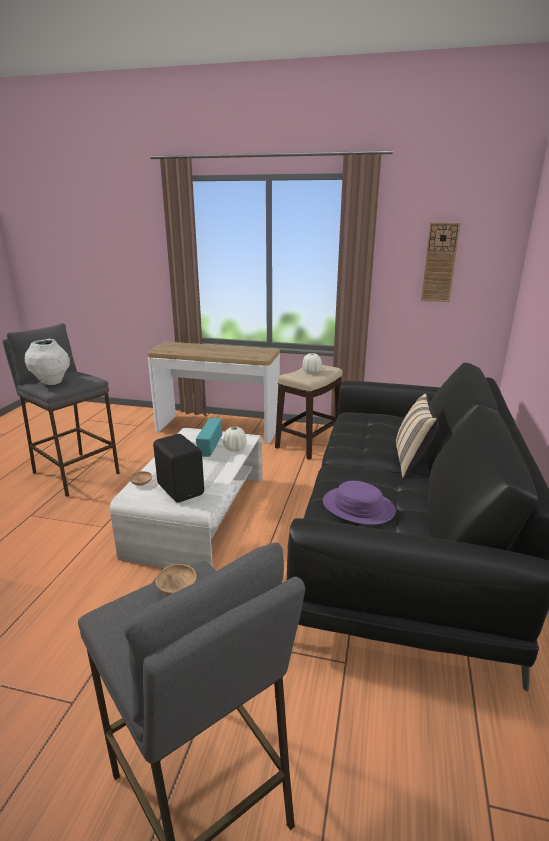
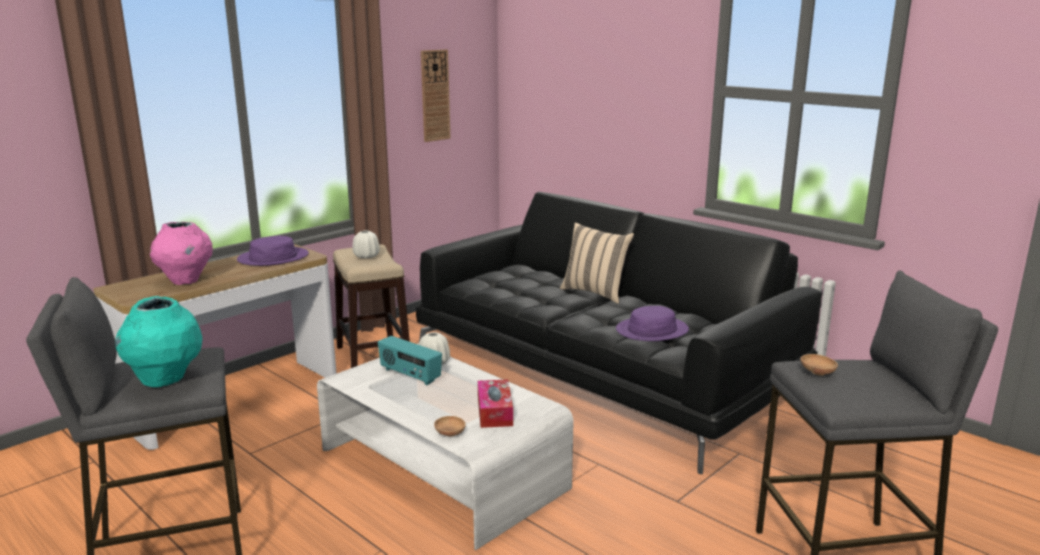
camera: 60 degrees left, 5 degrees down
white vase [25,339,70,385] -> turquoise vase [115,296,202,387]
black speaker [153,434,204,503] -> tissue box [478,379,513,428]
none -> pink vase [150,222,213,285]
none -> purple hat [237,236,309,266]

